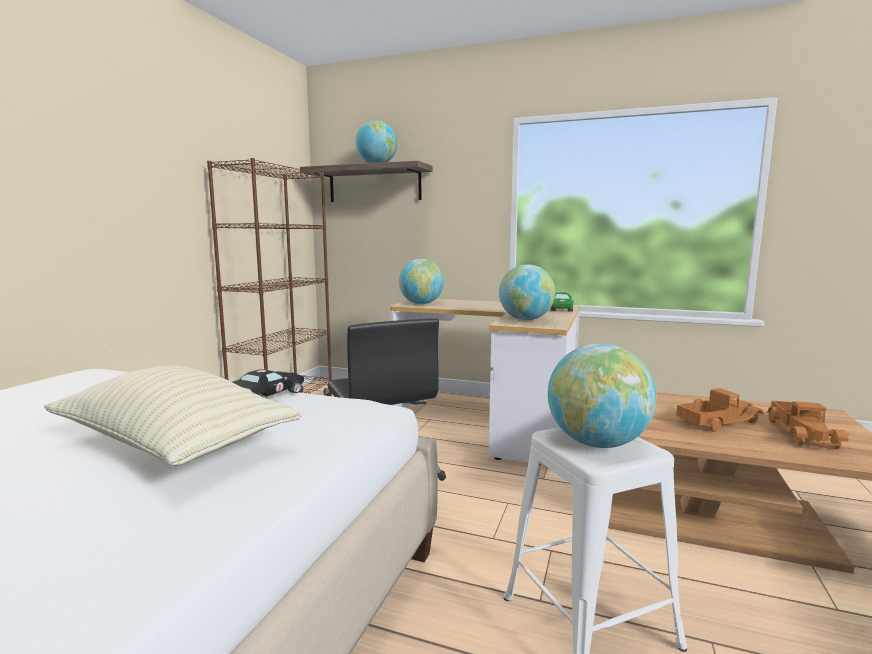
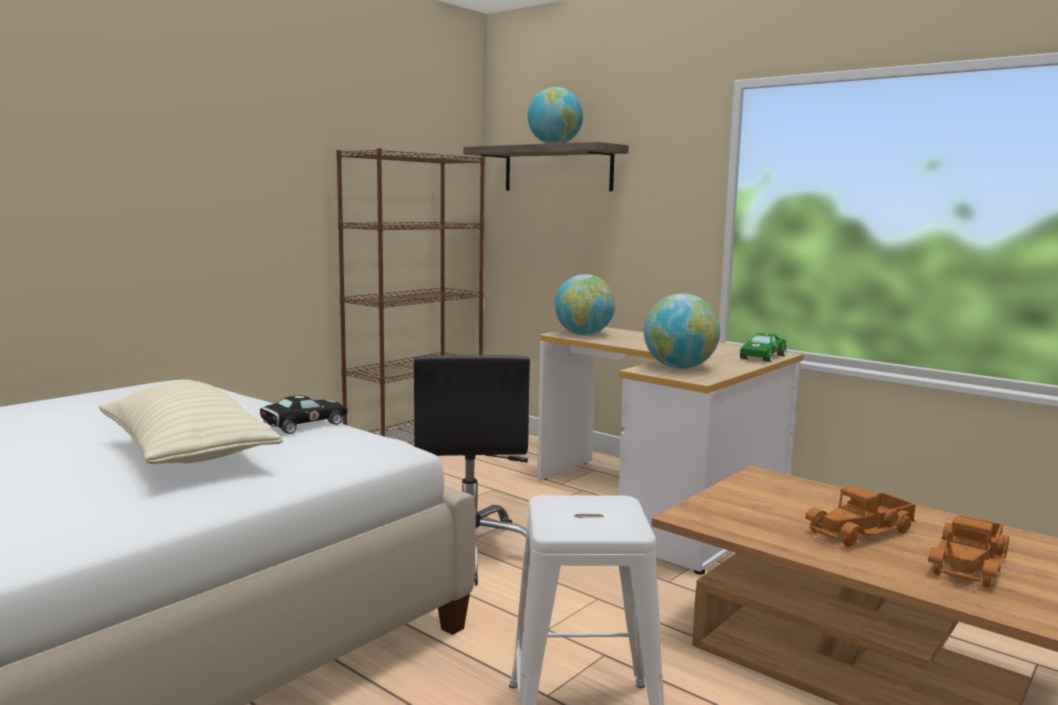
camera: 20 degrees right, 0 degrees up
globe [548,343,657,448] -> none
toy truck [676,388,764,432] -> toy truck turned 150 degrees clockwise [805,486,916,547]

